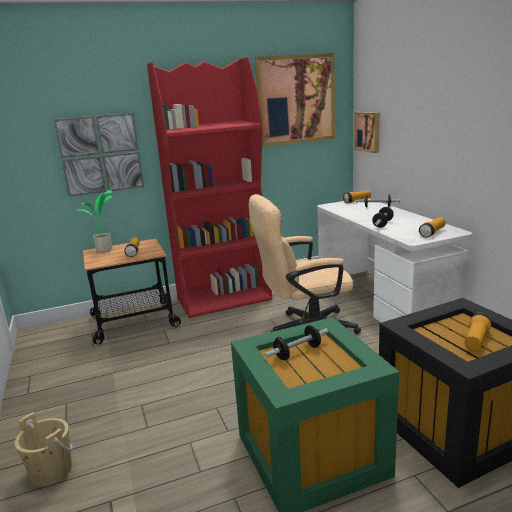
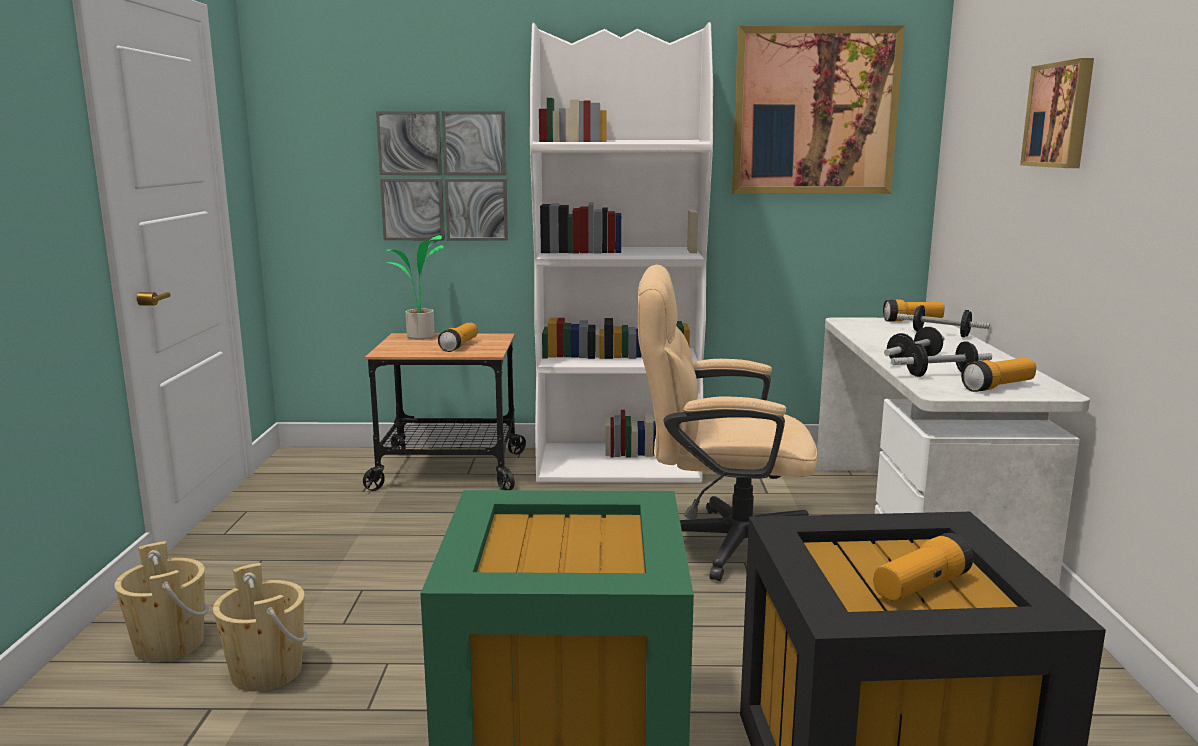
camera: 20 degrees right, 5 degrees down
red bookcase [147,57,272,318] -> white bookcase [530,22,713,483]
dumbbell [264,325,328,360] -> dumbbell moved to [891,341,992,377]
picture [354,112,380,153] -> picture moved to [1020,58,1094,168]
none -> beige bucket [213,563,307,692]

